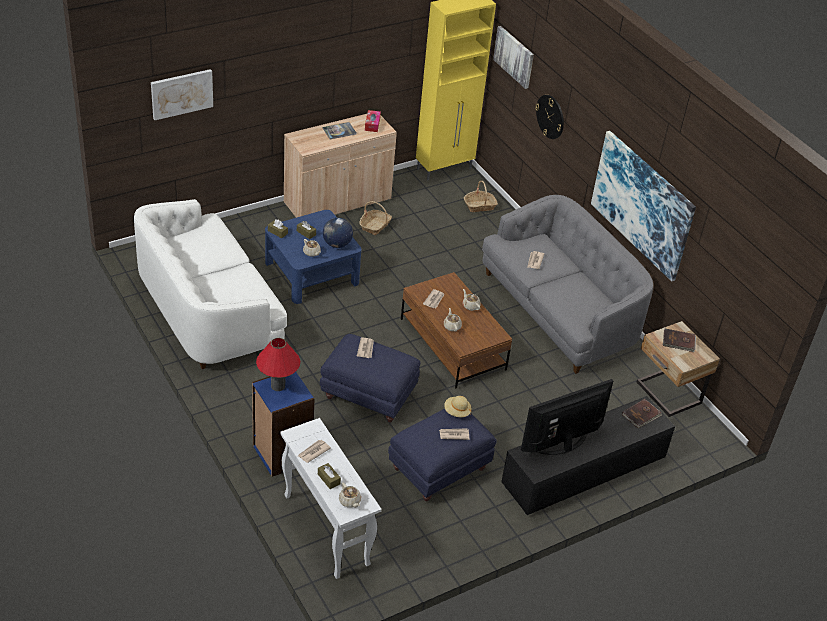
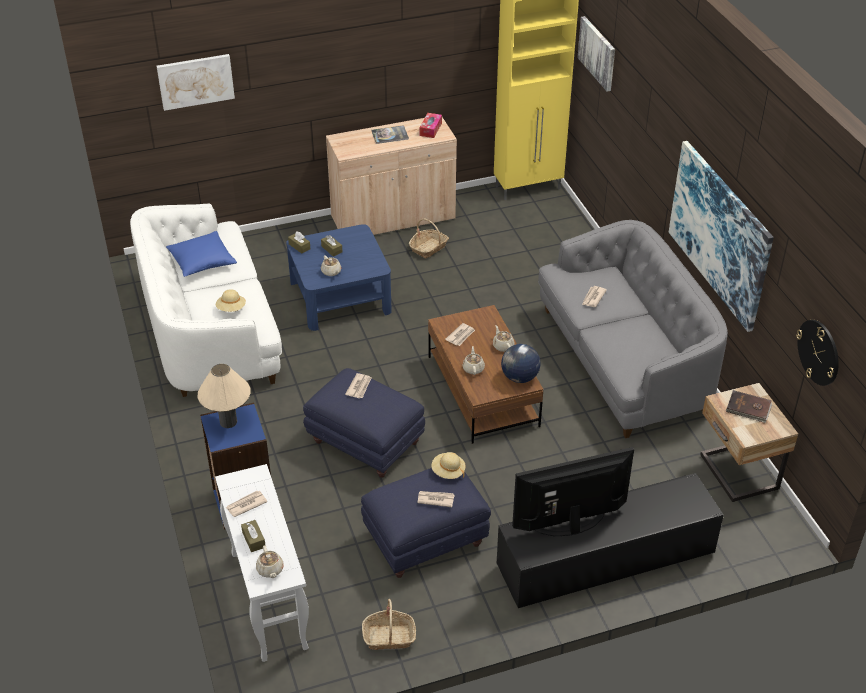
camera: 15 degrees right, 0 degrees up
red table lamp [256,338,300,391] -> beige table lamp [198,364,251,428]
globe [323,218,353,248] -> globe moved to [501,344,541,383]
basket [464,181,498,212] -> basket moved to [362,599,416,650]
wall clock [535,95,564,139] -> wall clock moved to [796,320,839,386]
brown book [622,399,662,429] -> none
none -> blue pillow [166,231,237,277]
none -> beige hat [216,289,246,312]

